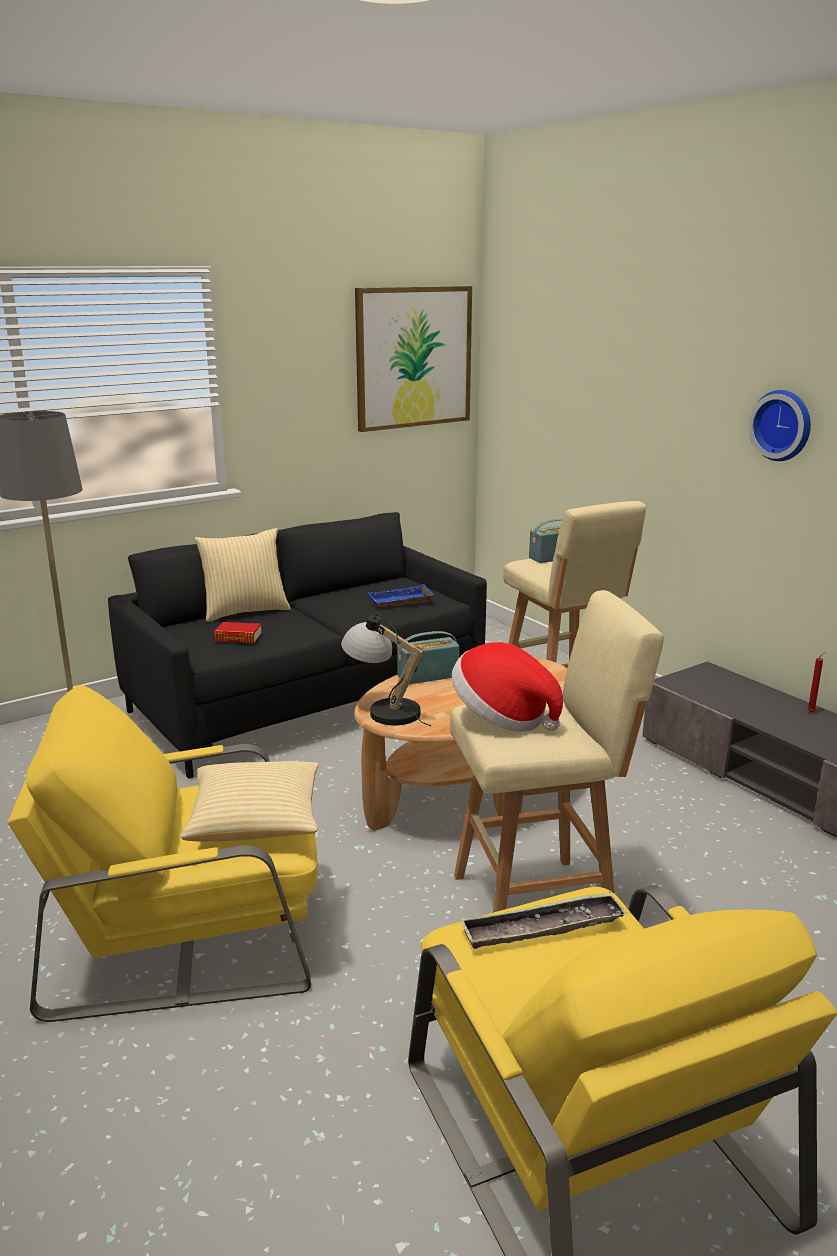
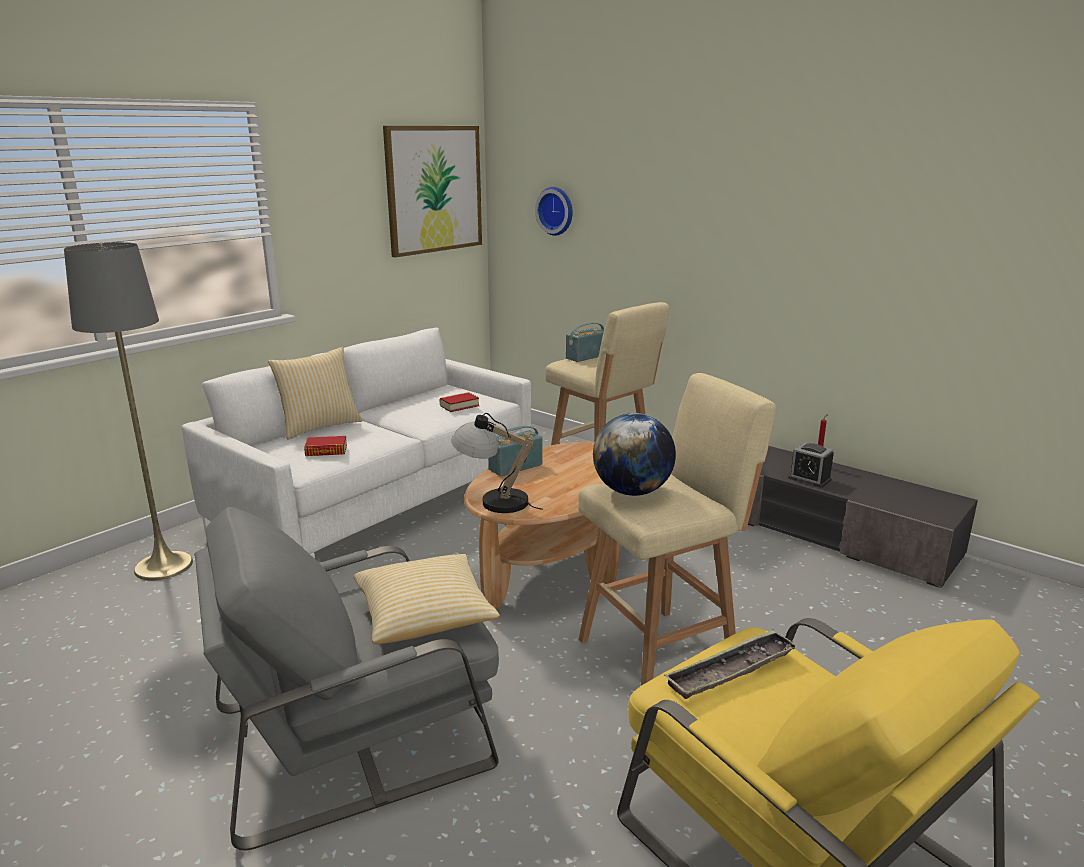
camera: 15 degrees left, 0 degrees up
yellow armchair [7,685,318,1022] -> grey armchair [194,507,499,851]
black sofa [108,512,487,779] -> white sofa [181,328,531,558]
blue tray [368,584,435,607] -> book [440,392,479,412]
hat [452,642,563,732] -> globe [593,413,676,496]
wall clock [748,390,811,461] -> wall clock moved to [535,187,573,236]
none -> alarm clock [788,442,834,488]

